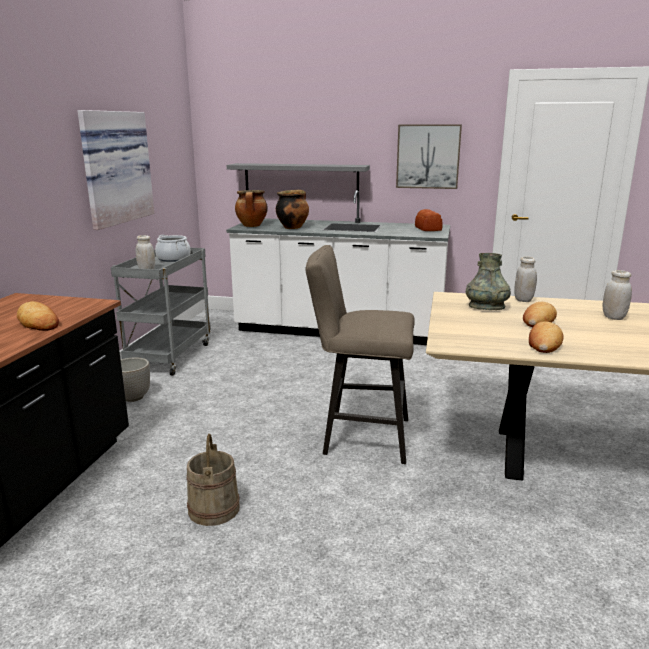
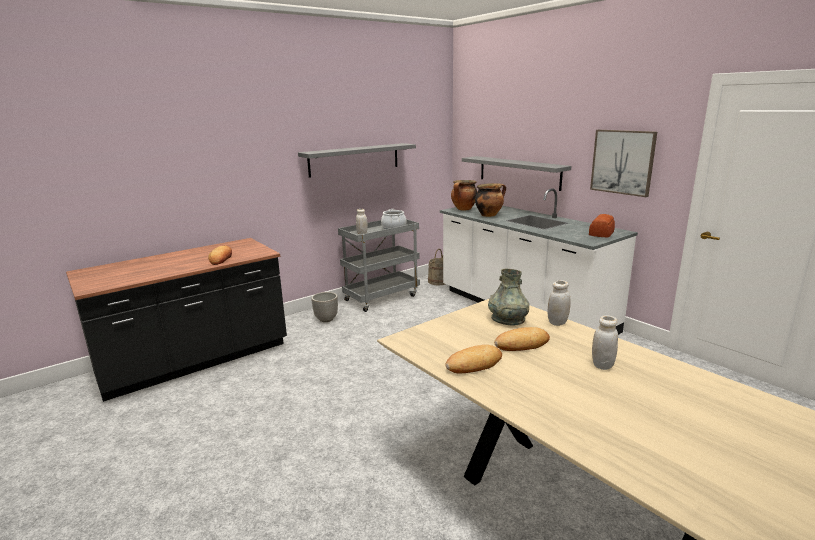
camera: 40 degrees right, 0 degrees up
picture [78,110,154,230] -> grey shelf [298,143,416,178]
beige bucket [186,434,240,526] -> beige bucket moved to [428,249,446,286]
beige stool [306,245,415,464] -> none

